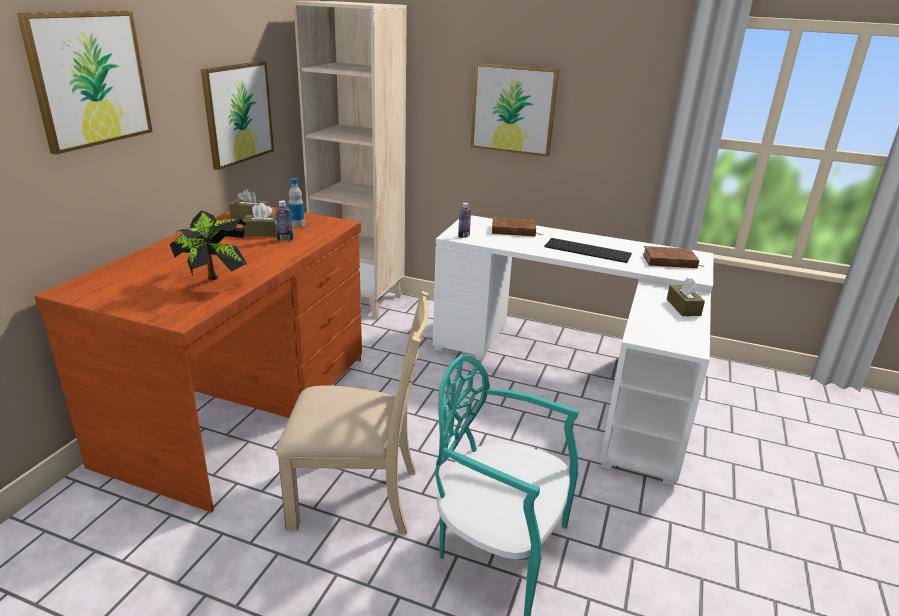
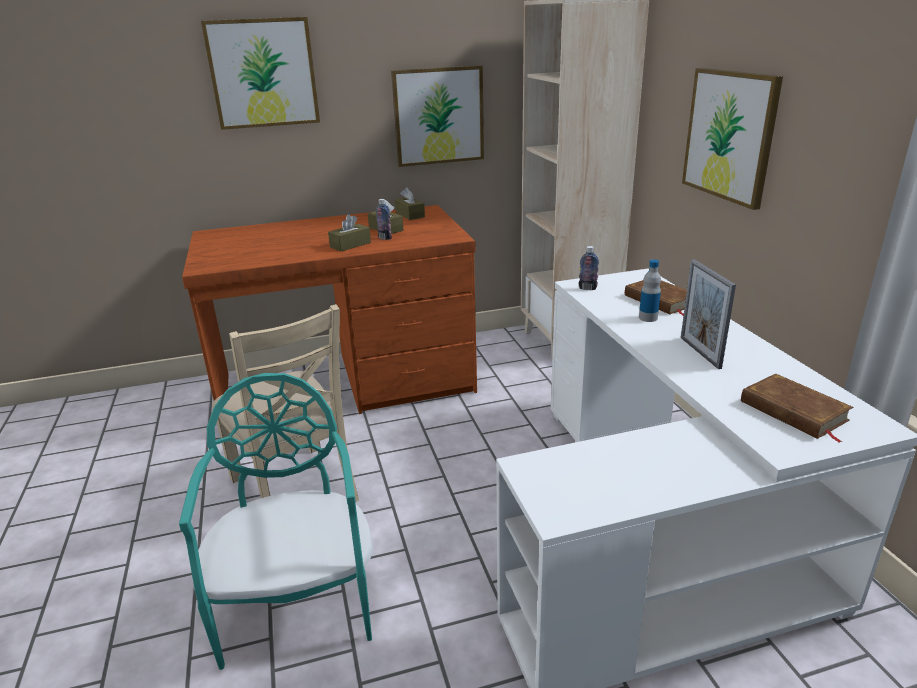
camera: 55 degrees right, 0 degrees up
potted plant [170,210,247,280] -> none
bottle [289,178,305,227] -> bottle moved to [639,259,661,322]
keyboard [544,238,632,263] -> picture frame [681,259,736,369]
brown tissue box [667,278,705,316] -> brown tissue box moved to [328,214,371,251]

